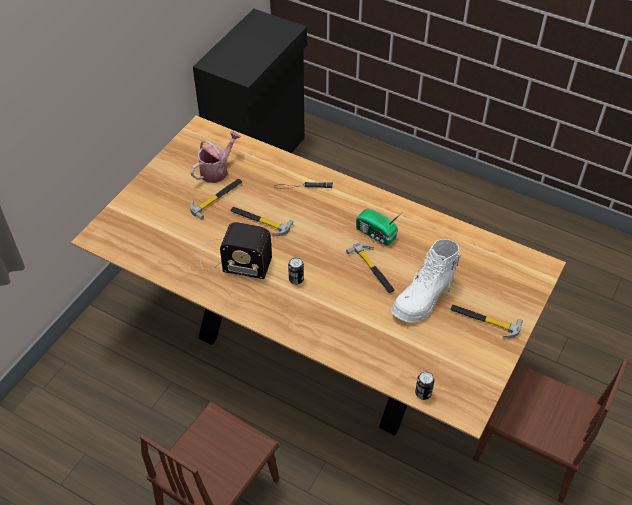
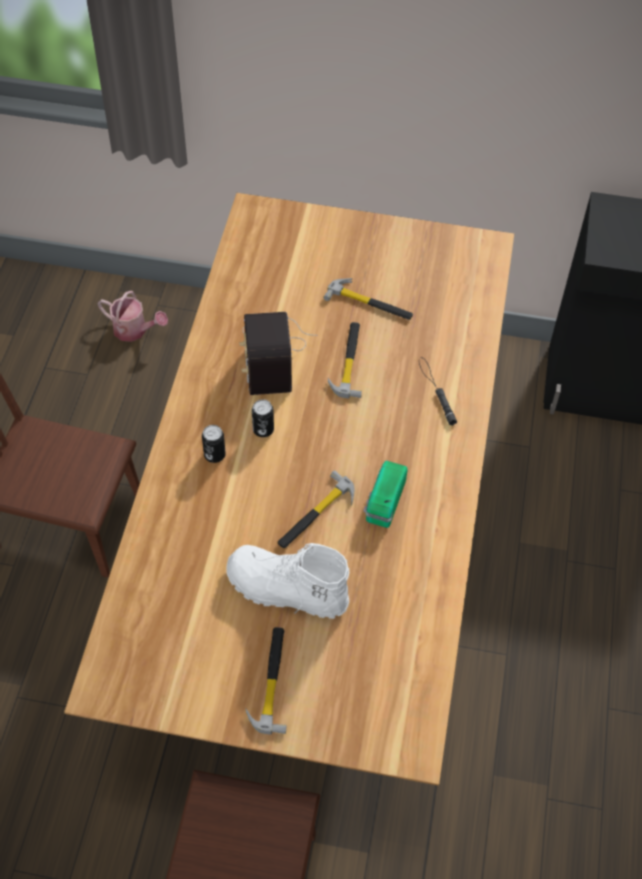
camera: 70 degrees right, 5 degrees up
watering can [191,131,241,183] -> watering can moved to [97,291,168,342]
can [415,371,435,400] -> can moved to [202,425,226,463]

